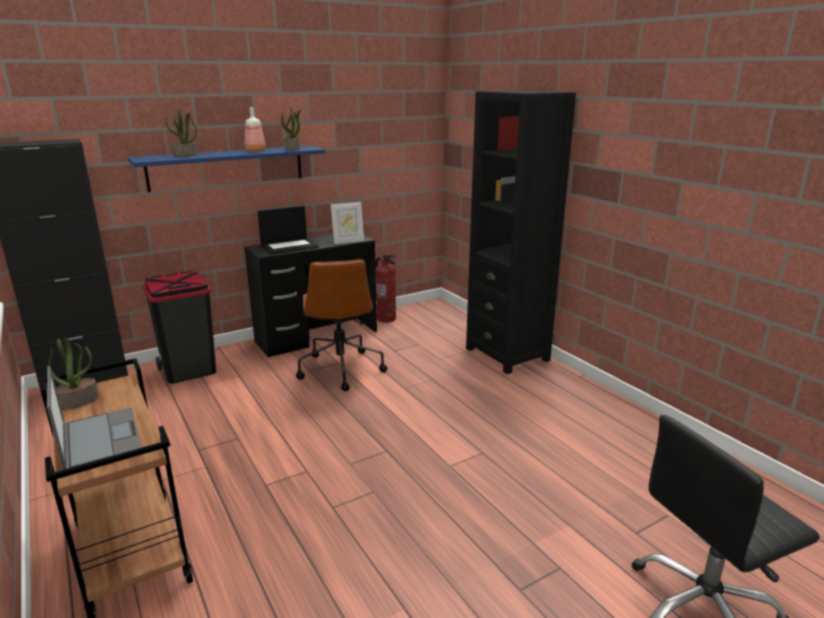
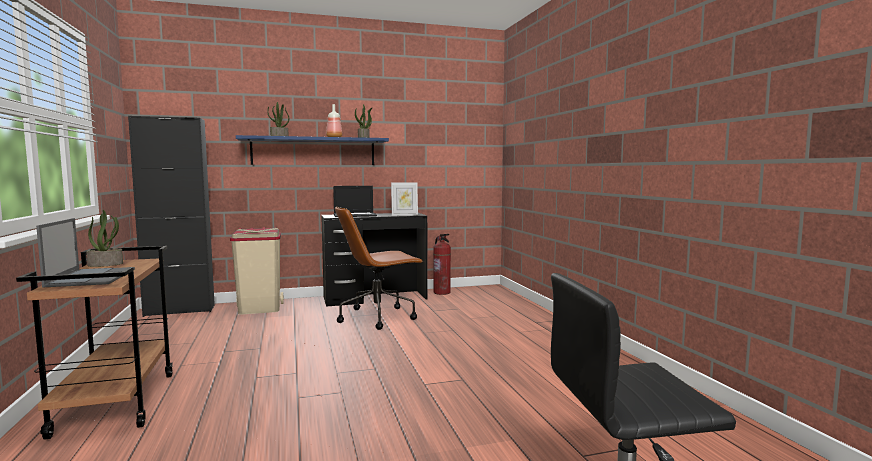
camera: 15 degrees right, 15 degrees down
black trash can [143,269,216,384] -> beige trash can [230,227,284,315]
brown office chair [296,259,387,391] -> brown office chair turned 60 degrees clockwise [335,206,423,330]
black bookcase [466,90,576,374] -> none

